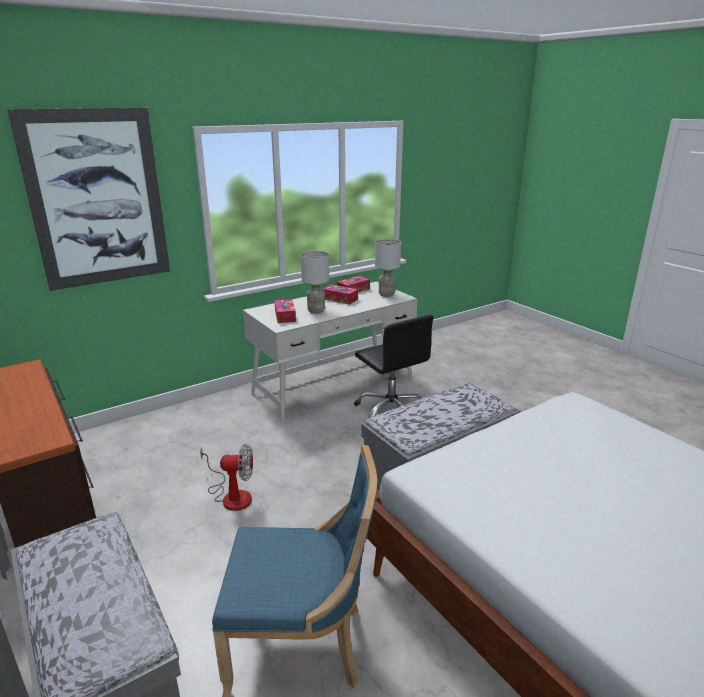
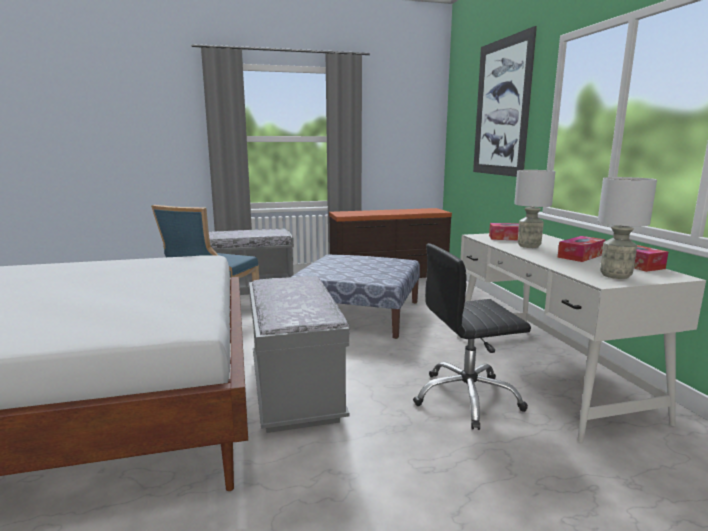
camera: 110 degrees right, 10 degrees down
fan [200,444,253,511] -> ottoman [291,254,420,339]

